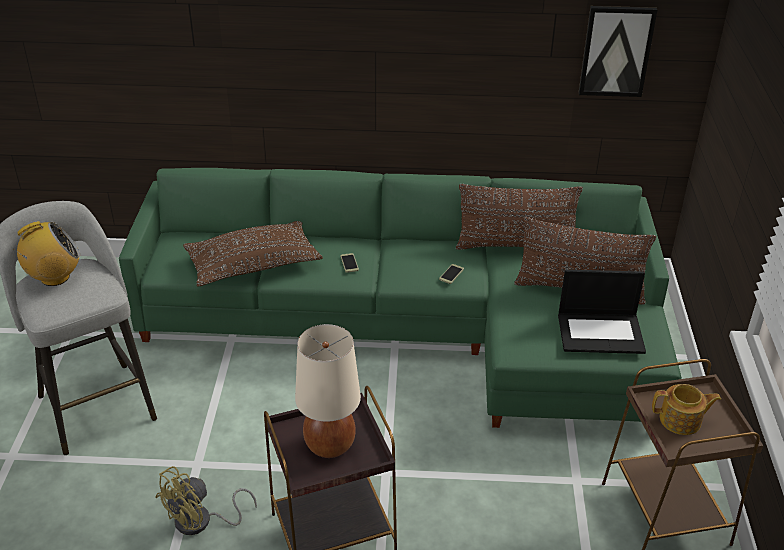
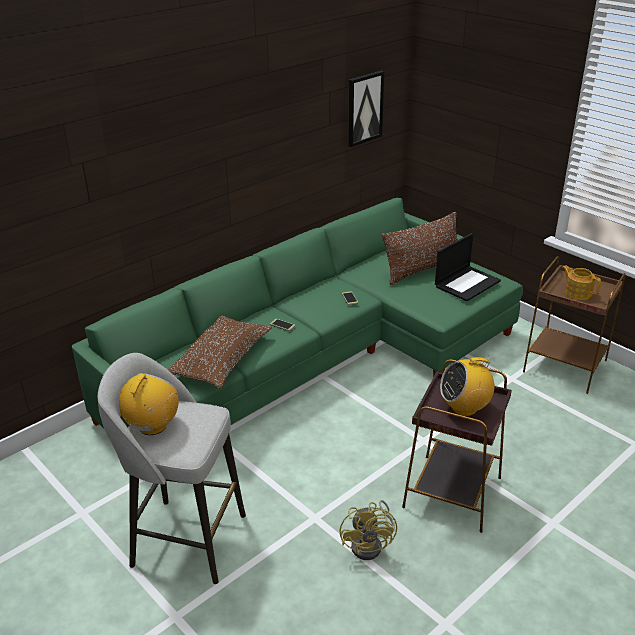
camera: 45 degrees left, 5 degrees down
beige table lamp [295,324,361,458] -> radio [440,357,495,416]
brown pillow [456,184,583,250] -> none
teapot [652,384,721,435] -> teapot turned 90 degrees counterclockwise [562,265,601,300]

